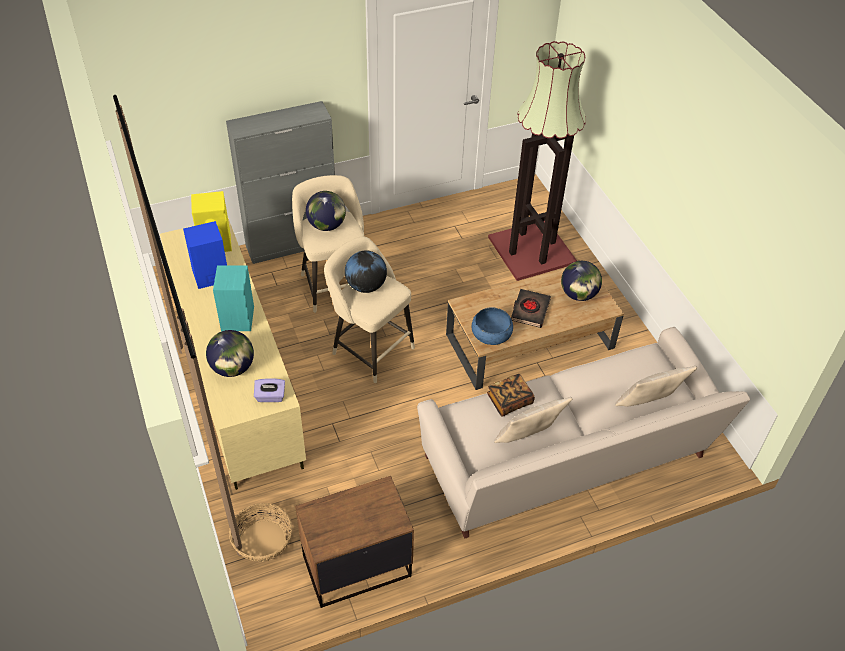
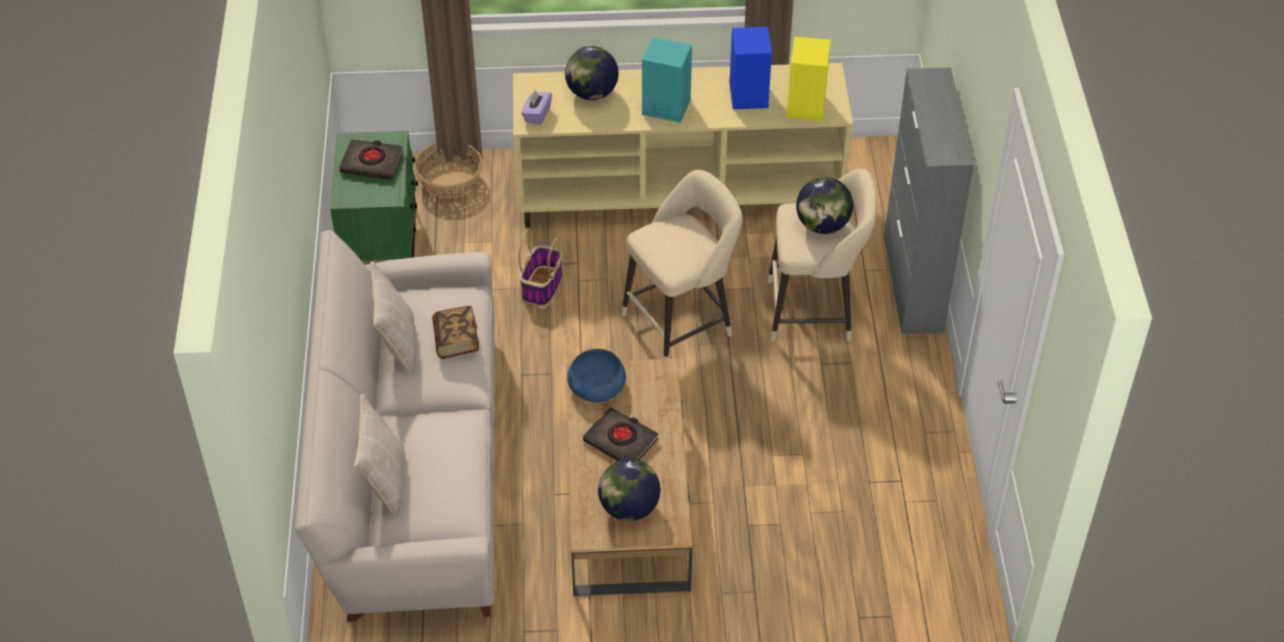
camera: 110 degrees right, 0 degrees up
brown nightstand [295,476,414,608] -> green nightstand [330,131,418,261]
globe [345,250,387,293] -> none
floor lamp [488,41,586,281] -> none
none -> black book [339,139,403,180]
none -> basket [519,229,562,306]

